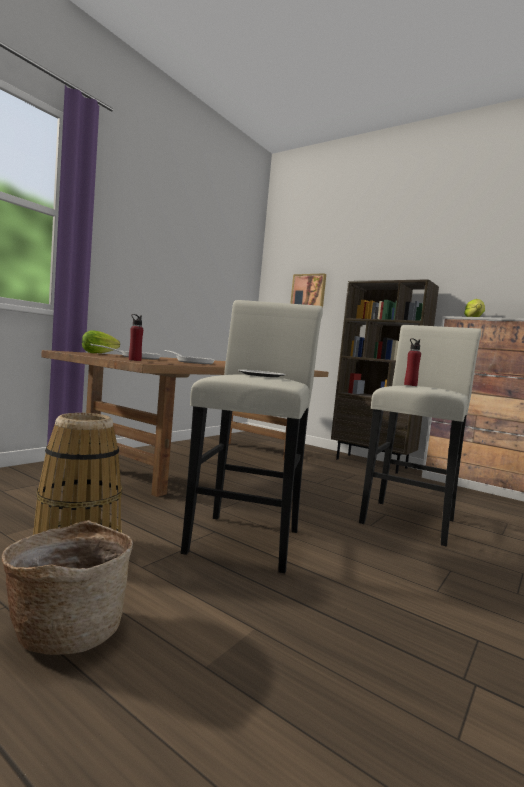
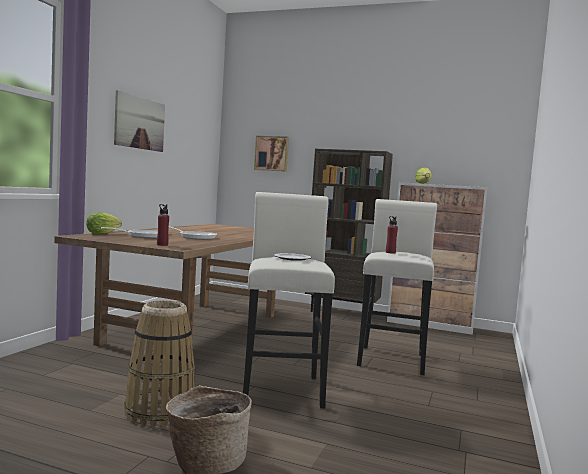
camera: 15 degrees left, 0 degrees up
none -> picture [114,90,165,152]

